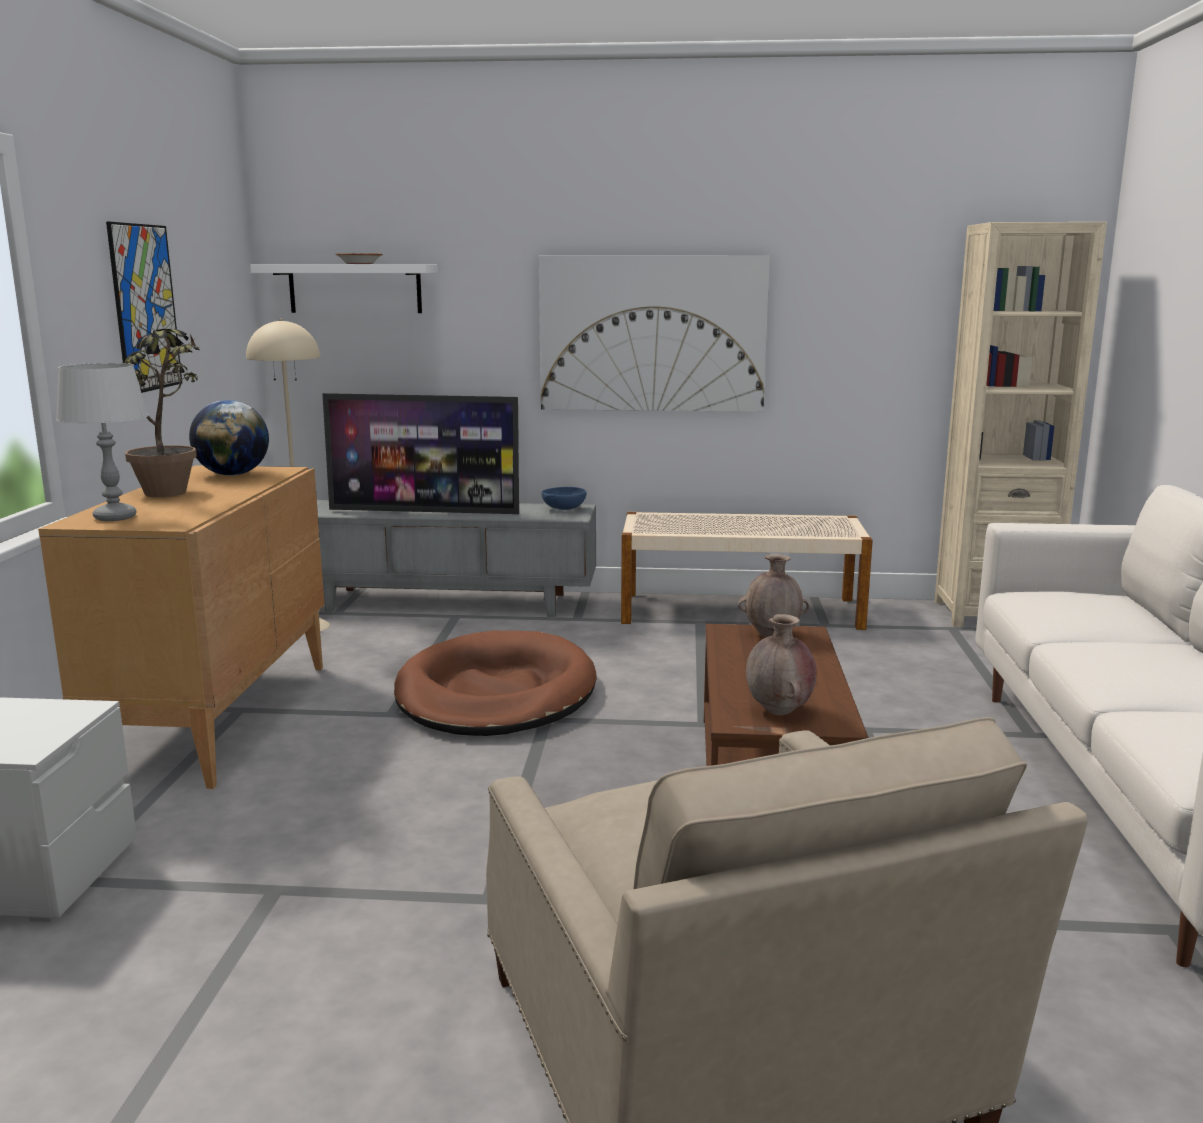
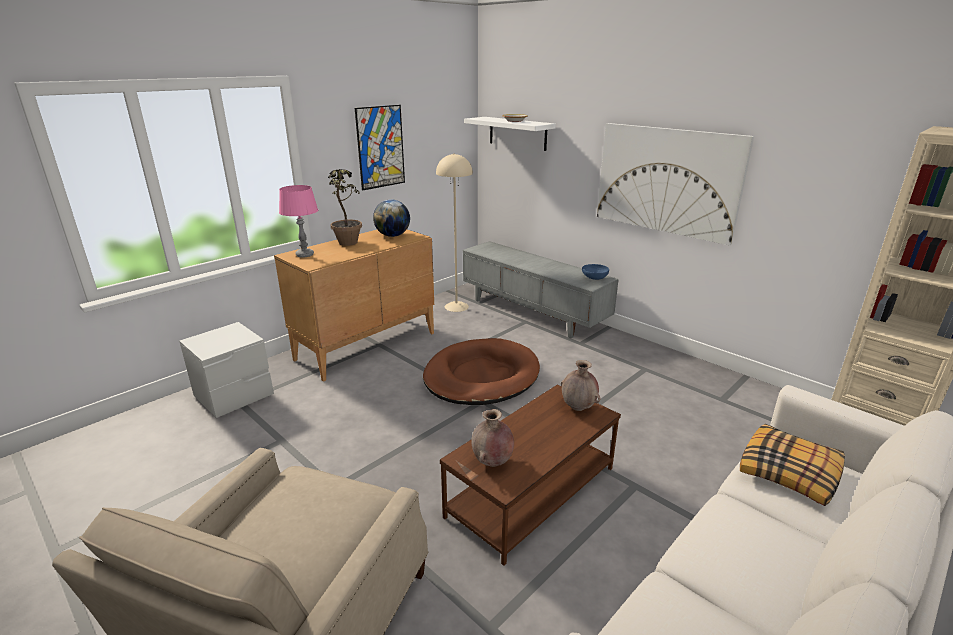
camera: 40 degrees right, 10 degrees up
grey table lamp [56,363,148,521] -> pink table lamp [279,185,318,258]
television [323,393,519,514] -> none
beige bench [621,512,873,630] -> none
none -> pillow [740,424,845,506]

